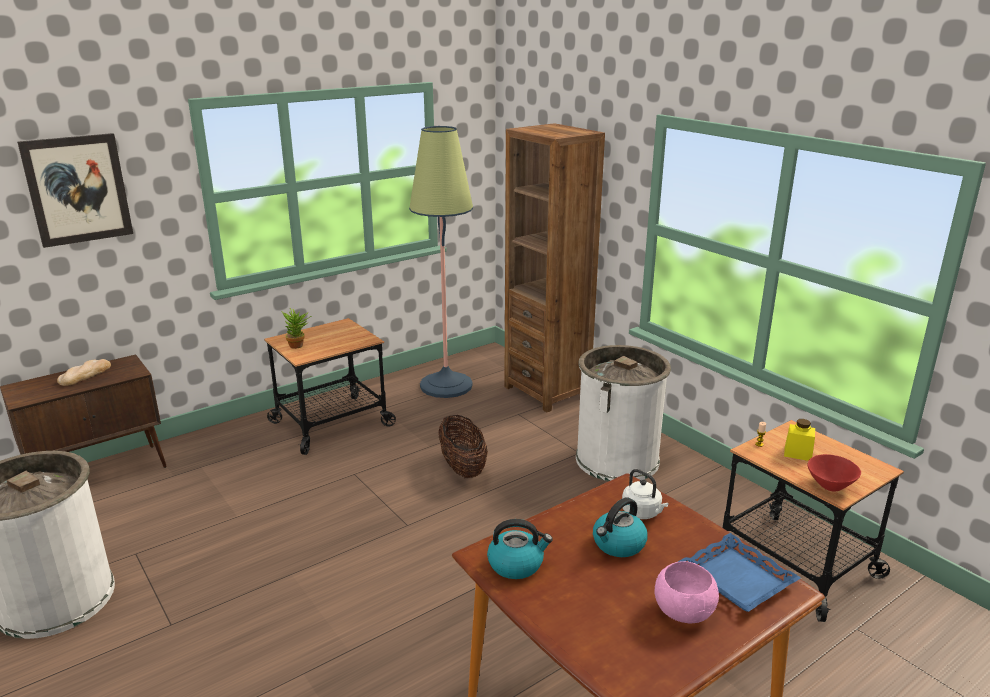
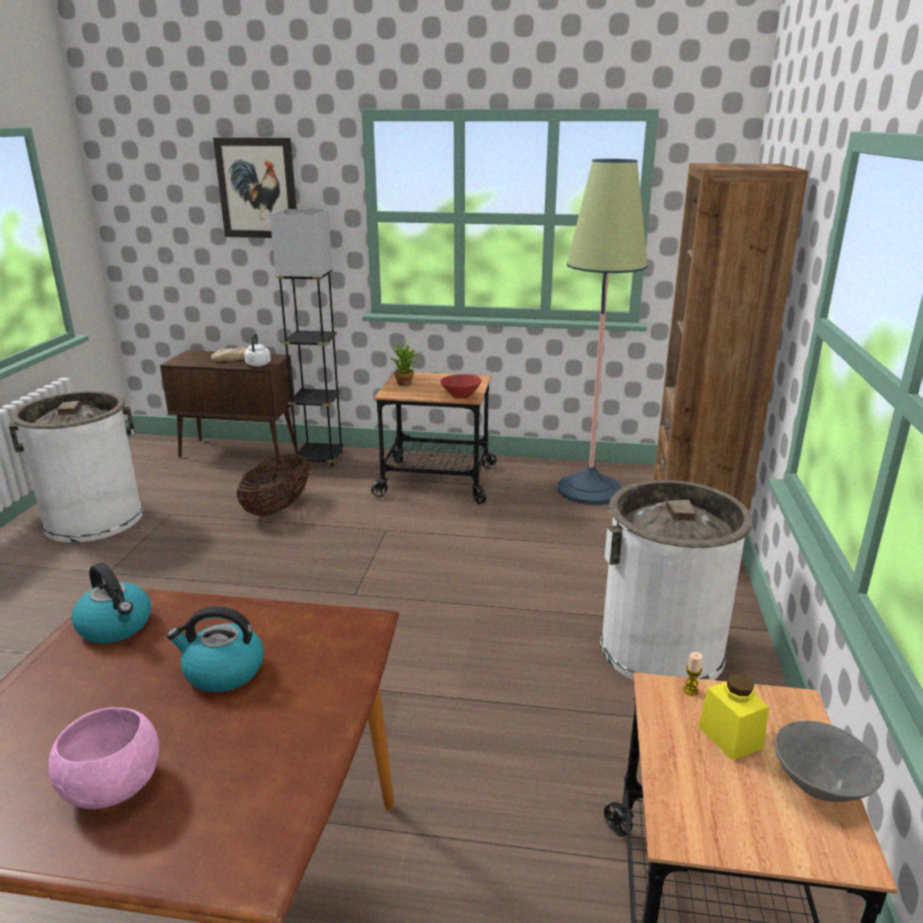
camera: 45 degrees right, 0 degrees up
basket [438,415,488,478] -> basket moved to [237,454,310,517]
white kettle [622,469,669,519] -> white kettle moved to [244,333,271,366]
blue tray [678,533,801,612] -> none
red bowl [808,454,861,492] -> red bowl moved to [440,374,481,399]
none -> grey floor lamp [270,209,345,468]
none -> grey bowl [775,721,884,802]

